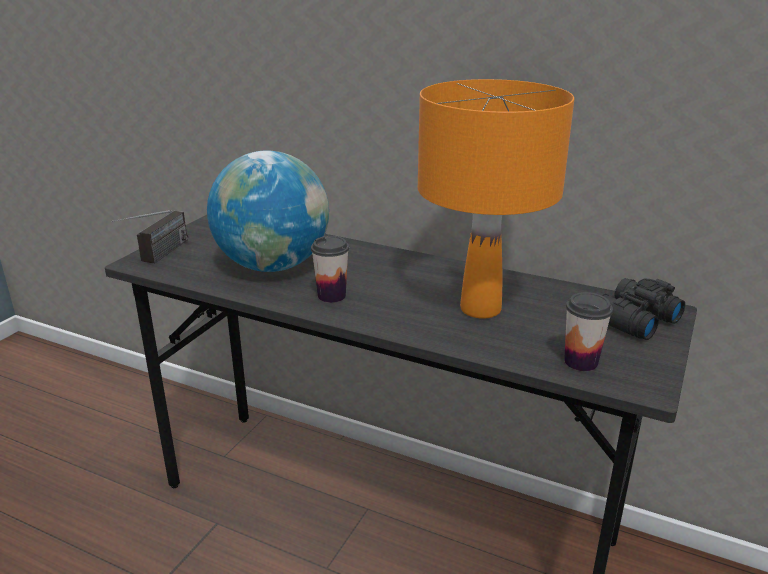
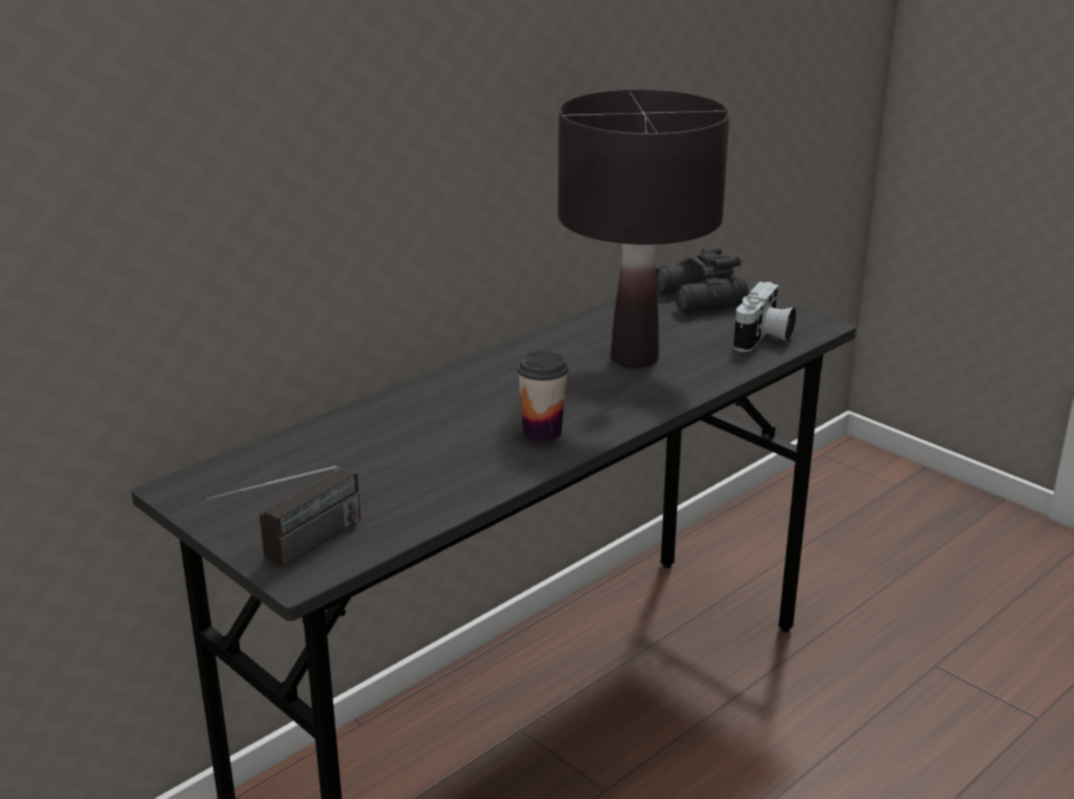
camera: 70 degrees left, 0 degrees up
radio [111,210,188,263] -> radio turned 90 degrees clockwise [207,466,360,567]
globe [207,150,329,272] -> none
orange table lamp [418,79,574,319] -> black table lamp [558,89,730,368]
cup [564,292,613,371] -> camera [734,282,796,352]

